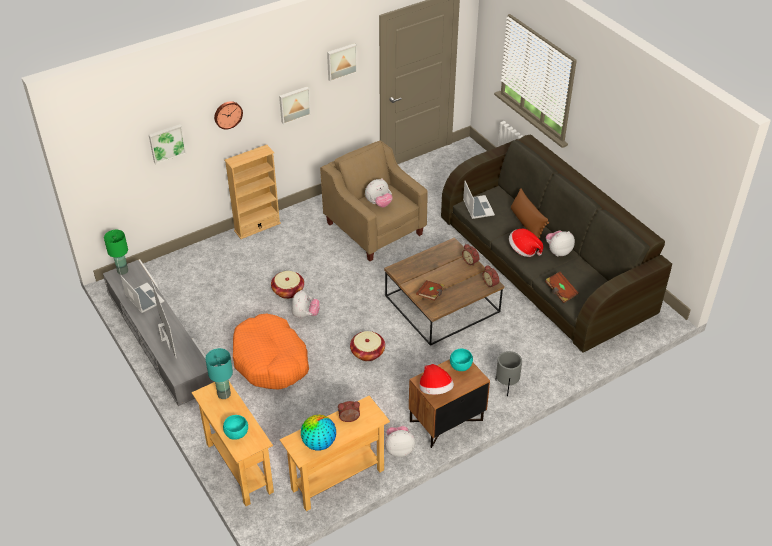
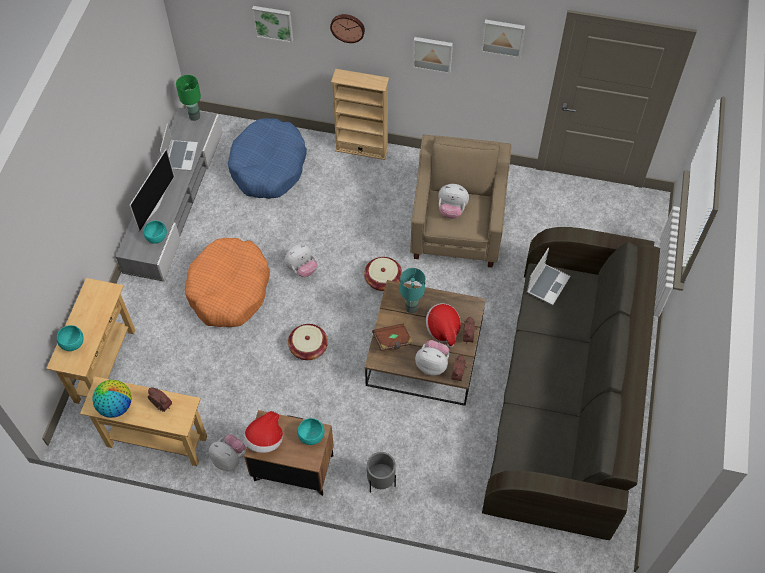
camera: 45 degrees right, 15 degrees up
turquoise table lamp [205,348,233,399] -> turquoise table lamp moved to [400,268,425,313]
basket [271,271,304,299] -> basket moved to [364,257,402,291]
hat [509,229,543,257] -> hat moved to [426,303,461,348]
brown pillow [511,188,549,238] -> none
brown book [545,272,579,303] -> none
plush toy [546,230,575,256] -> plush toy moved to [415,340,449,376]
none -> turquoise bowl [143,221,167,244]
none -> blue dog bed [228,118,307,199]

